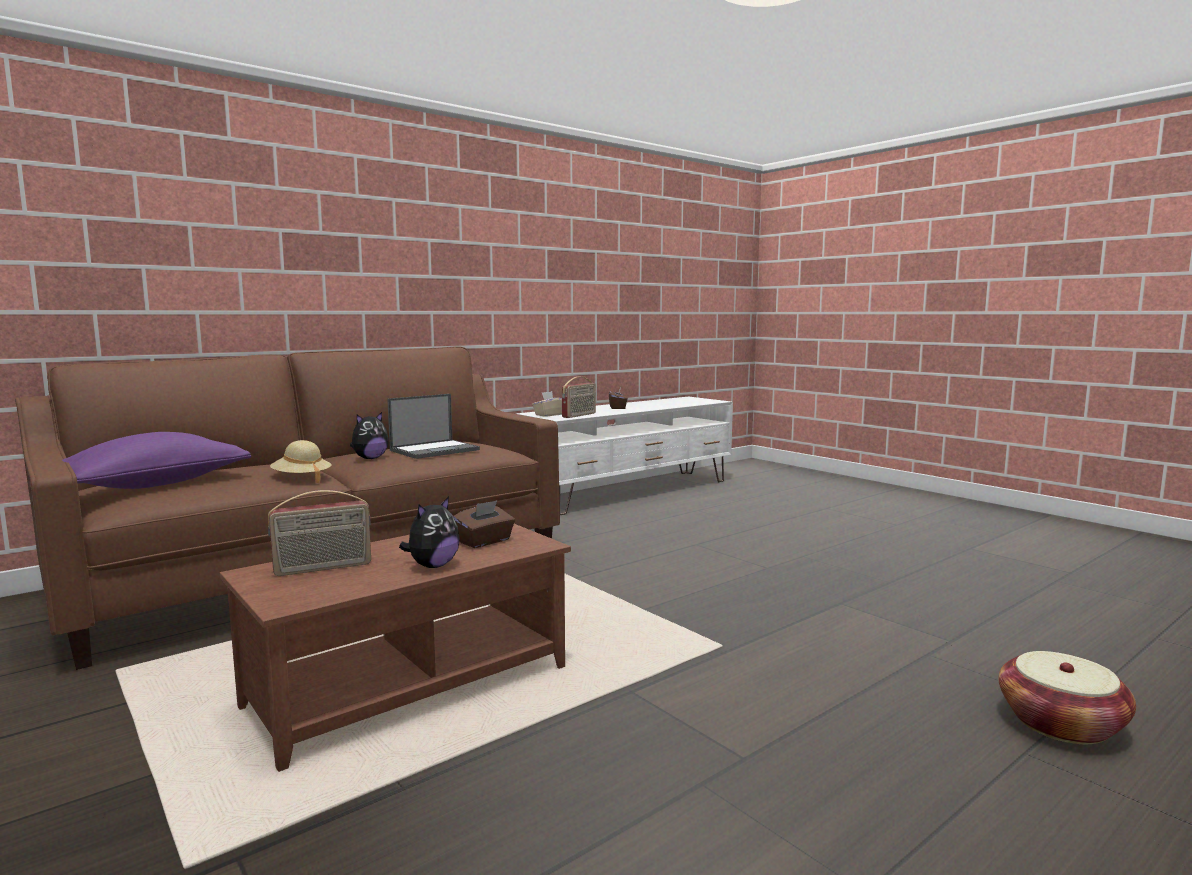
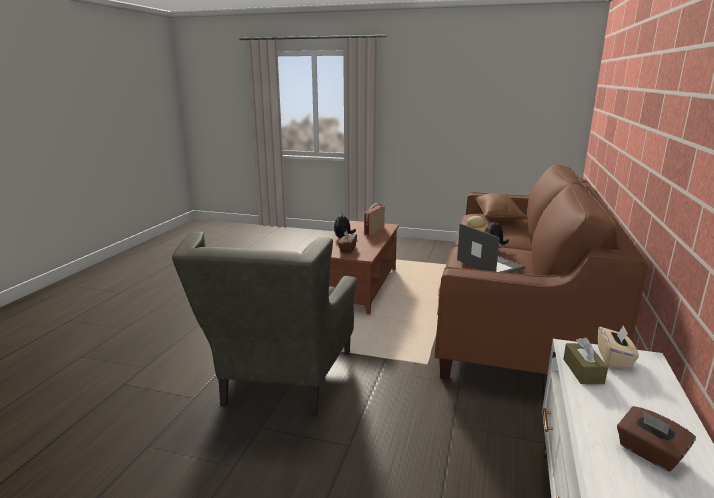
camera: 145 degrees right, 10 degrees up
purple pillow [62,432,251,489] -> brown pillow [475,193,527,221]
laptop [387,394,480,459] -> laptop turned 135 degrees clockwise [457,223,525,273]
radio [562,377,596,418] -> brown tissue box [563,338,608,384]
basket [999,651,1136,744] -> none
none -> grey armchair [172,232,357,415]

